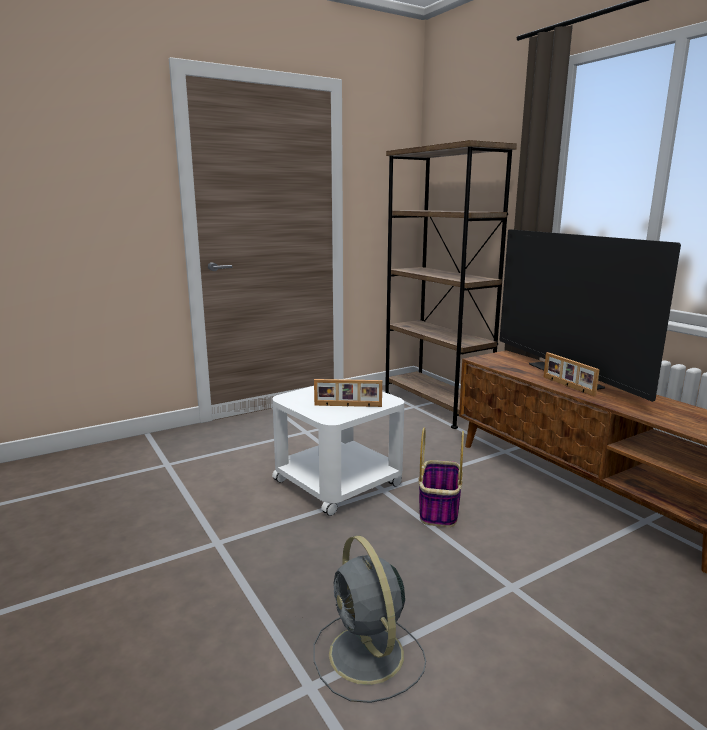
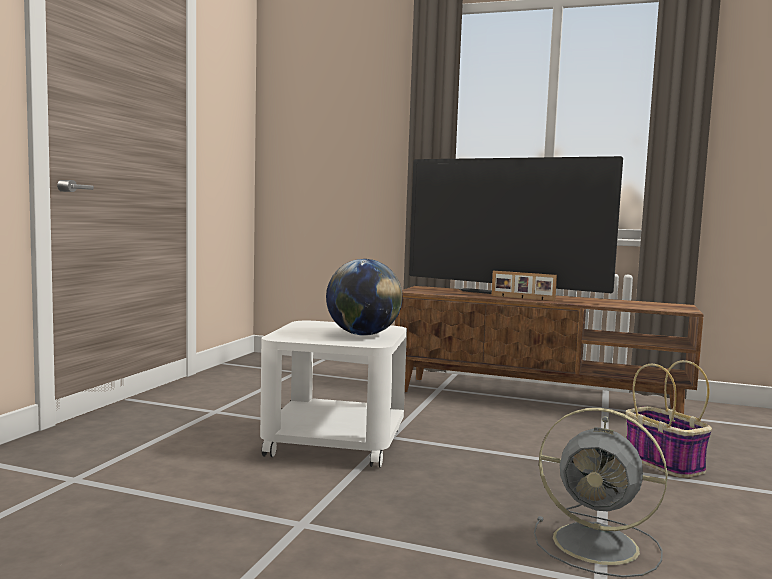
camera: 40 degrees left, 10 degrees down
picture frame [314,379,382,407] -> globe [326,259,403,336]
brown bookcase [385,140,517,429] -> none
basket [419,427,464,527] -> basket moved to [626,360,712,478]

